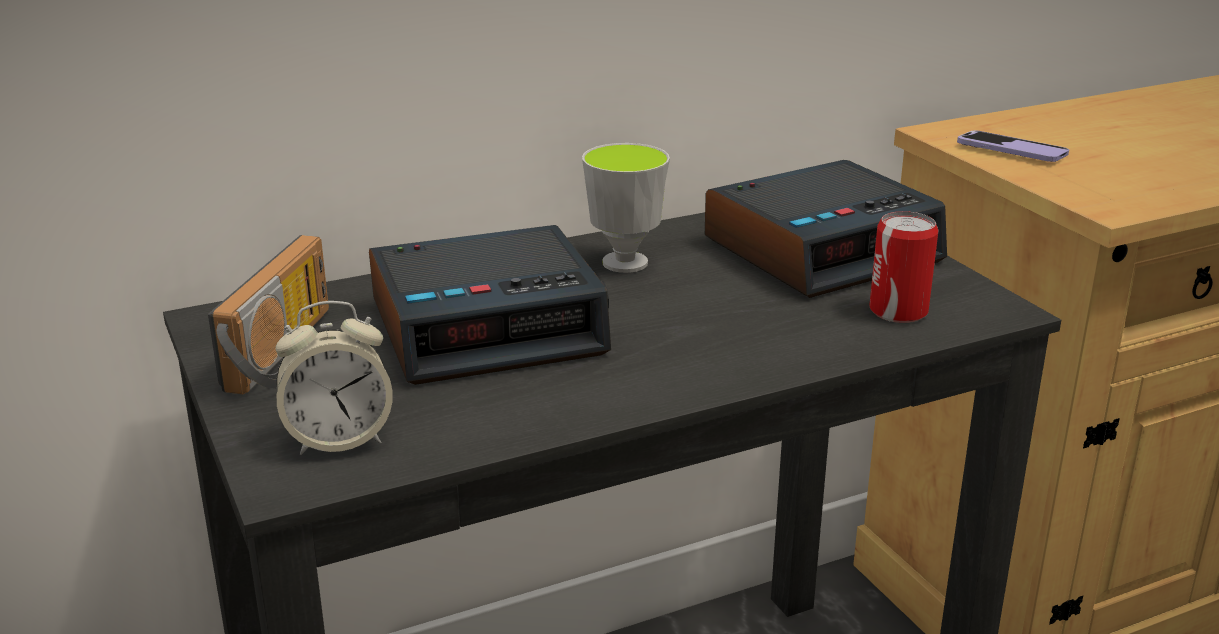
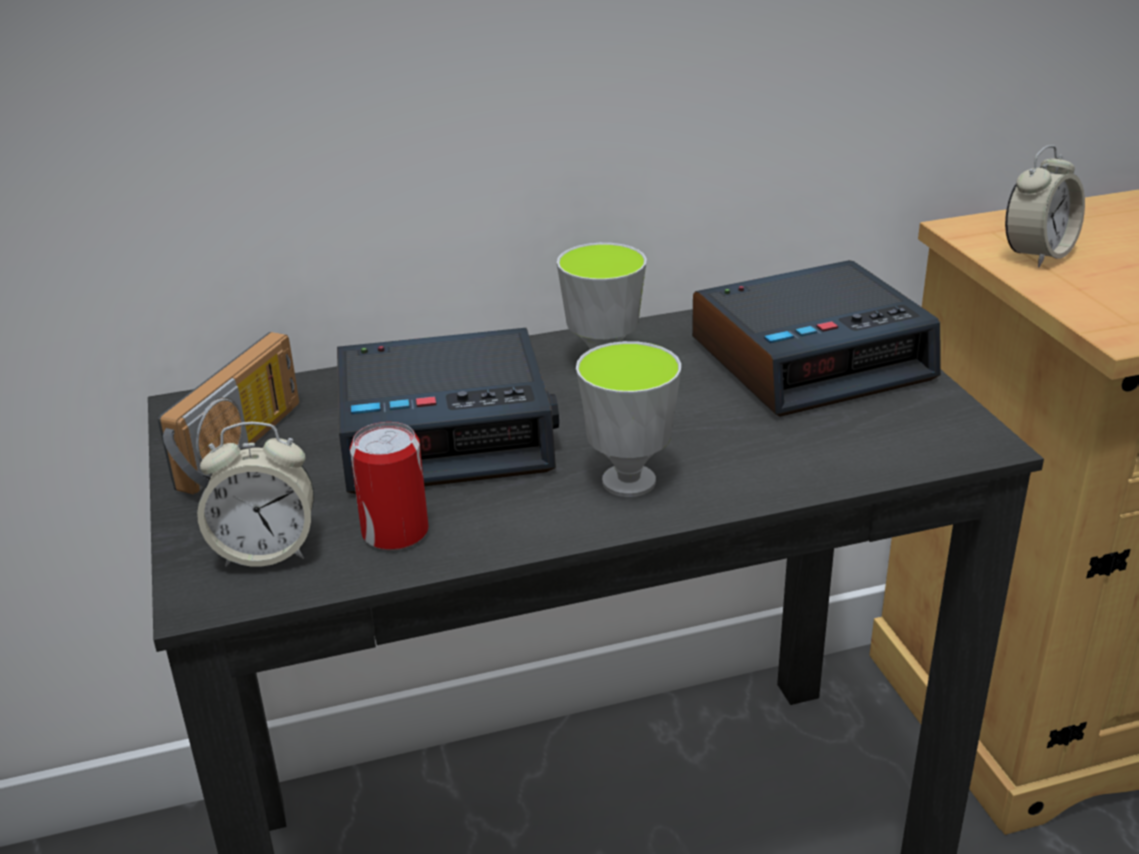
camera: 10 degrees right, 5 degrees up
can [869,211,939,323] -> can moved to [350,422,429,550]
phone [957,130,1069,162] -> alarm clock [1005,145,1085,267]
none -> cup [576,341,681,497]

